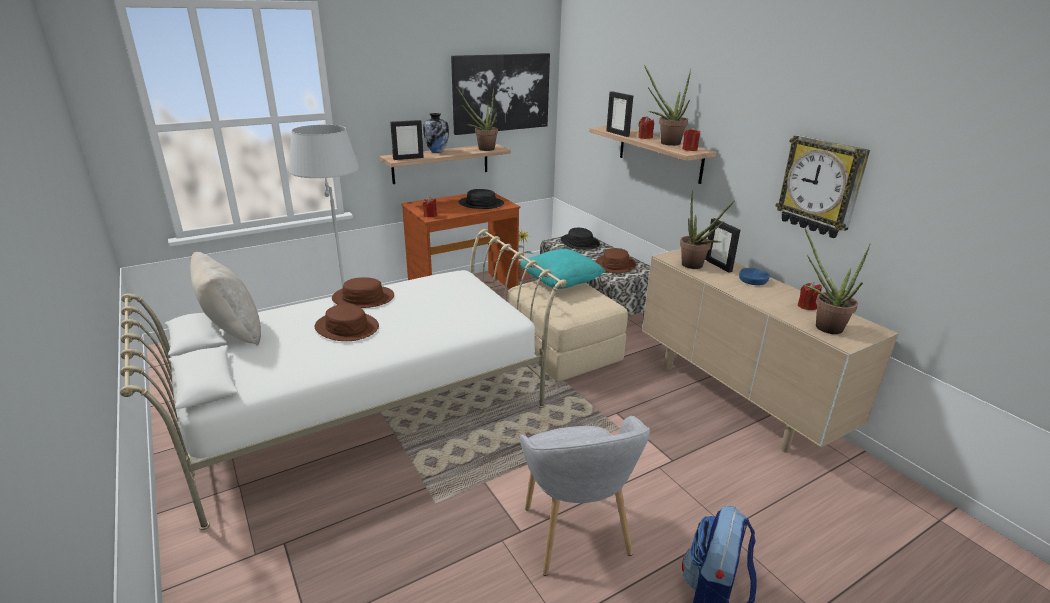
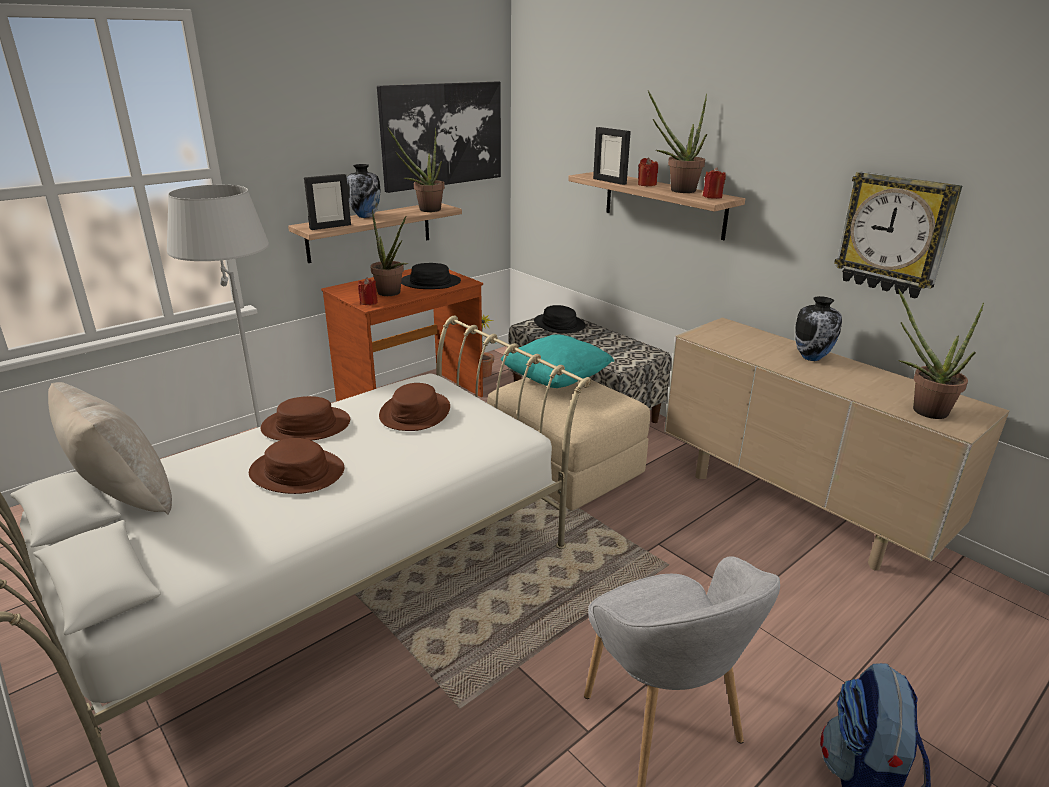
camera: 10 degrees left, 0 degrees up
brown hat [596,248,636,273] -> brown hat moved to [379,383,450,431]
potted plant [680,190,735,269] -> potted plant moved to [371,209,408,296]
picture frame [705,218,740,273] -> none
blue bowl [739,268,770,285] -> vase [795,296,842,361]
red candle [798,282,822,310] -> none

